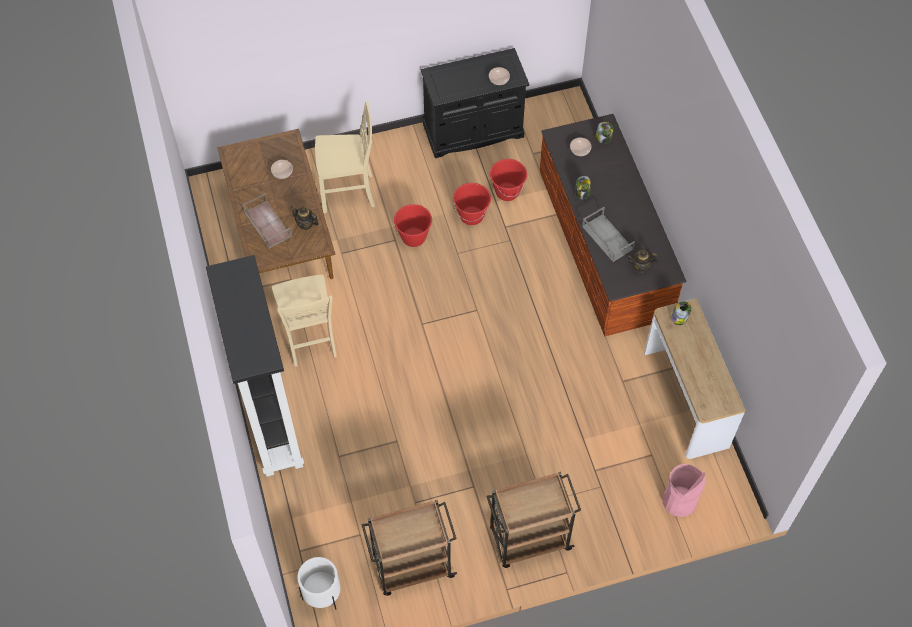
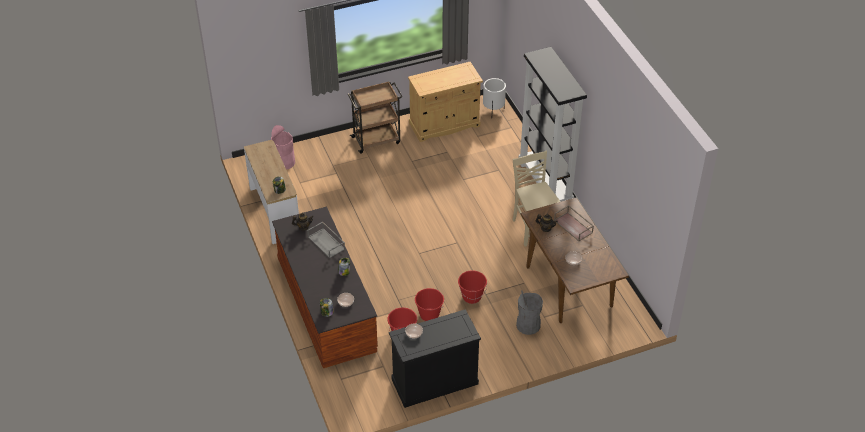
camera: 175 degrees right, 15 degrees down
beige chair [315,101,375,213] -> grey trash can [516,290,543,335]
brown cart [362,500,457,596] -> beige cabinet [408,62,483,142]

